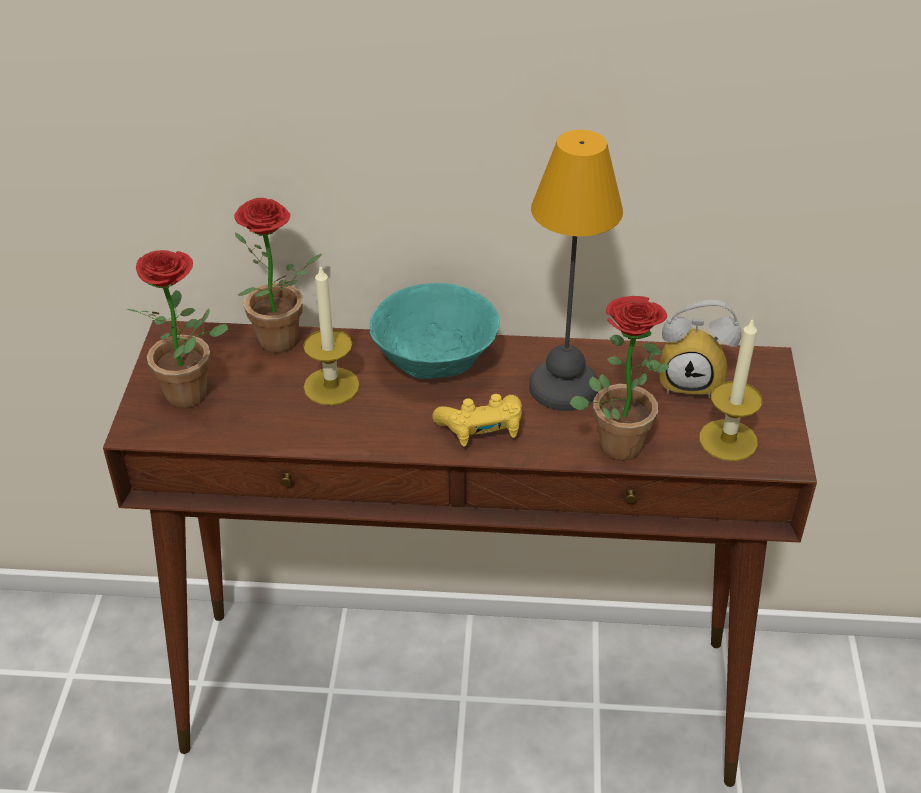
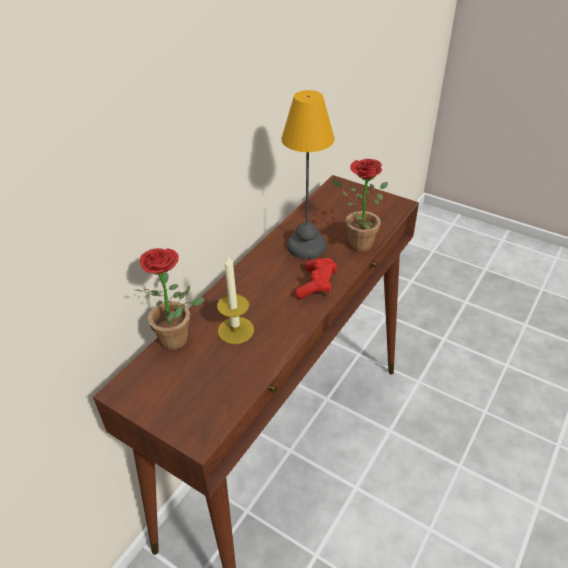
camera: 60 degrees left, 0 degrees up
potted plant [127,250,228,409] -> none
turquoise bowl [370,283,500,379] -> none
yellow game controller [432,394,522,447] -> red game controller [295,258,337,299]
alarm clock [660,300,742,398] -> none
candle [699,317,763,461] -> none

